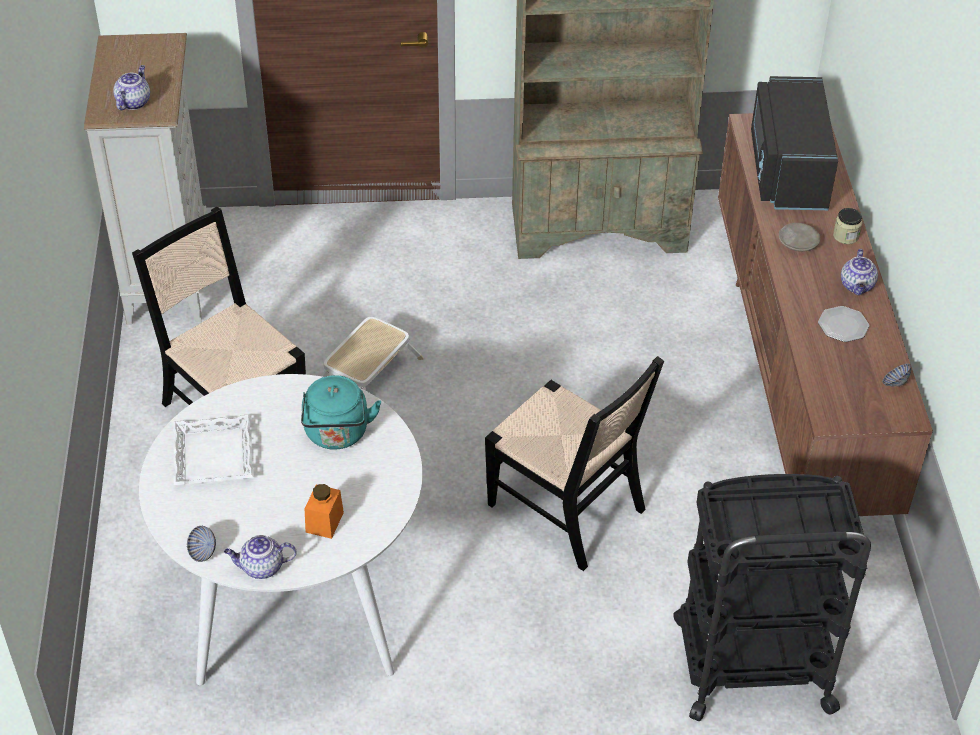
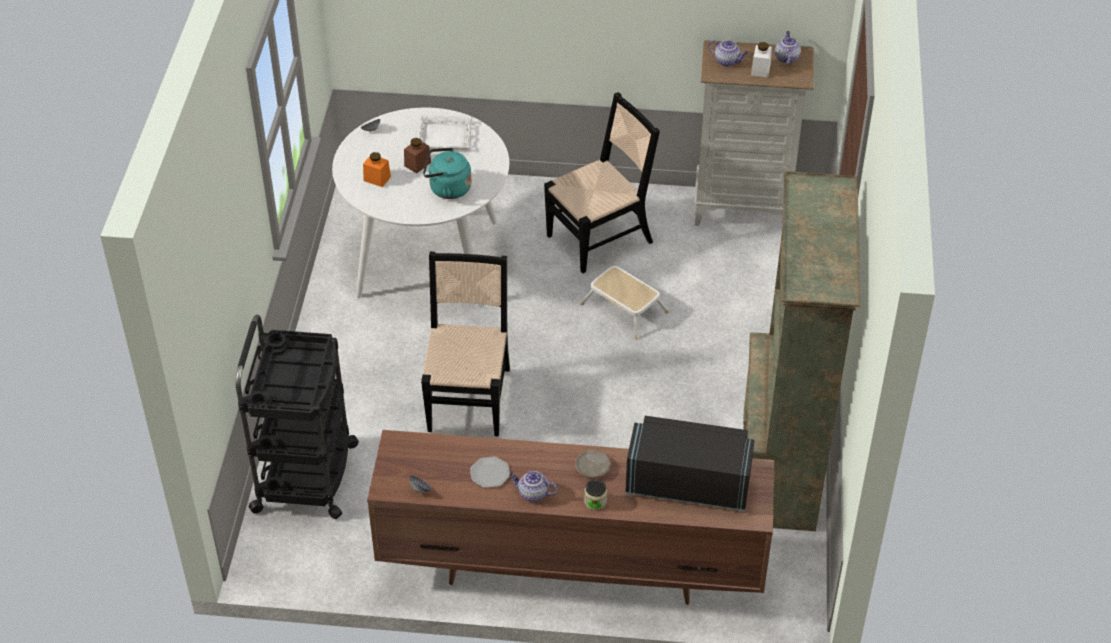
camera: 100 degrees right, 0 degrees up
teapot [224,535,297,579] -> teapot moved to [775,31,801,65]
chair [485,356,664,571] -> chair turned 135 degrees clockwise [421,252,510,436]
none -> brown jar [404,138,431,173]
none -> white jar [751,42,772,77]

